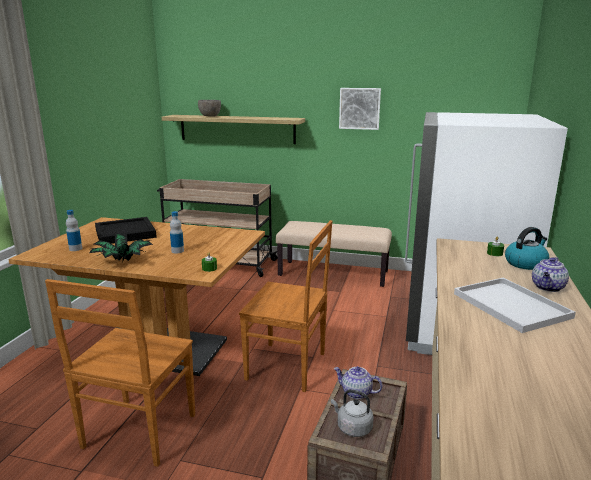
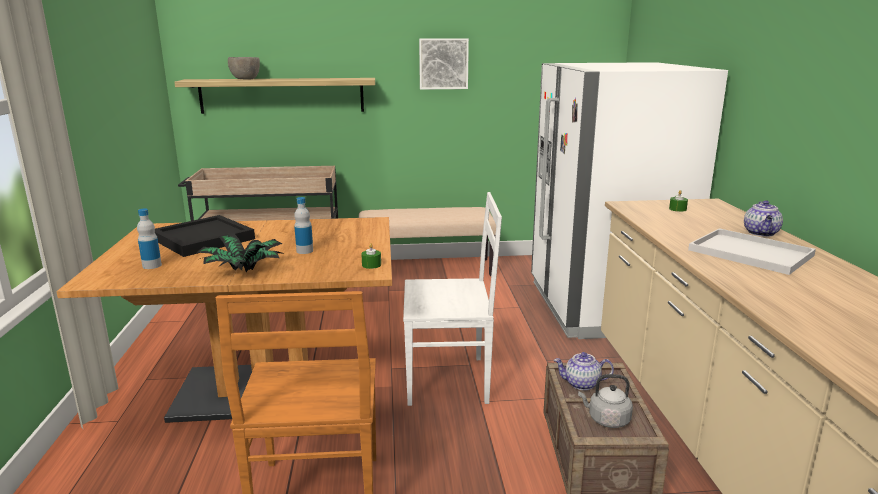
camera: 20 degrees left, 0 degrees up
brown chair [239,220,332,392] -> white chair [403,192,502,406]
kettle [505,227,549,270] -> none

